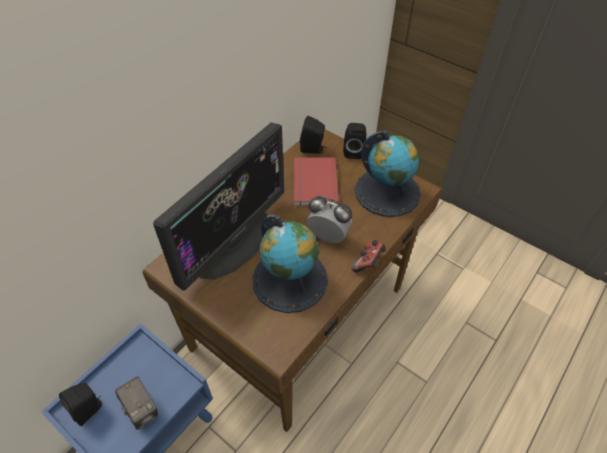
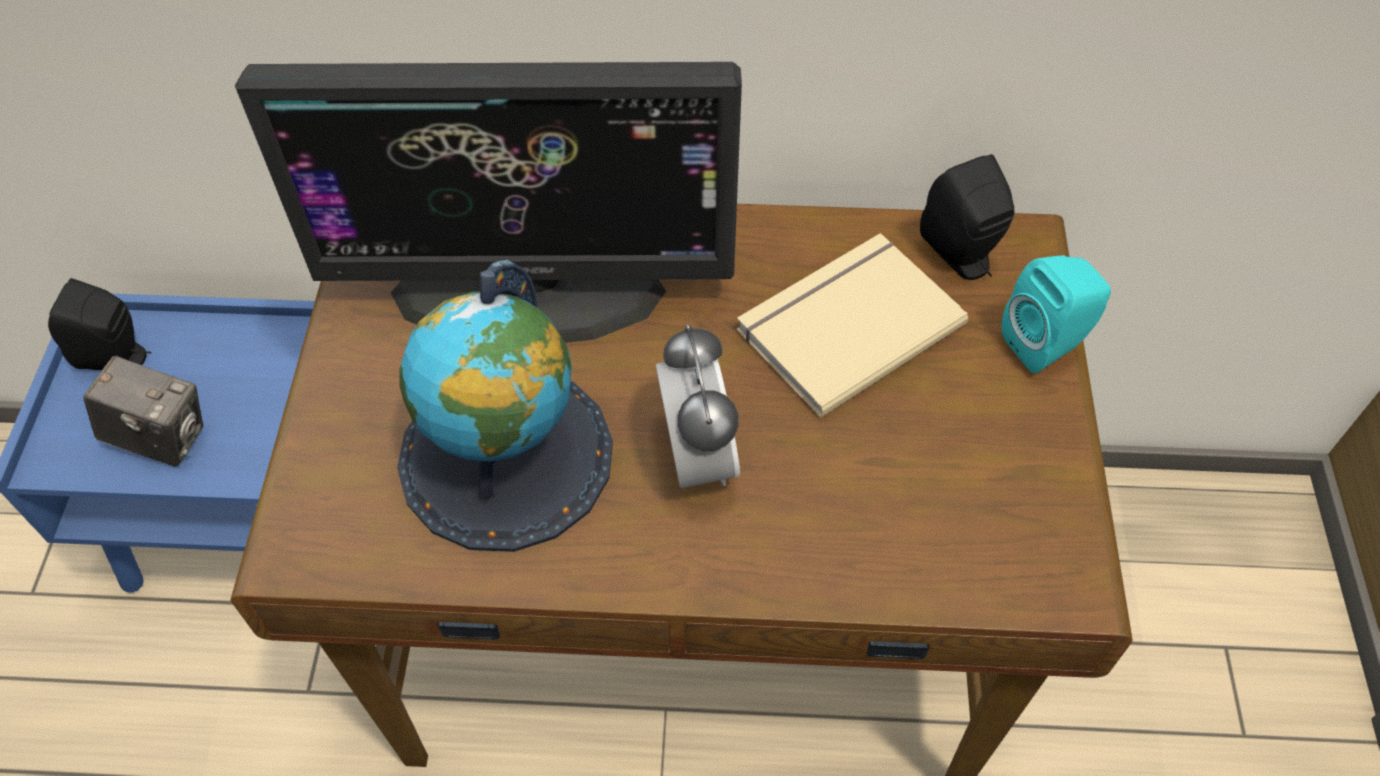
camera: 55 degrees right, 5 degrees up
camera [115,376,158,430] -> camera turned 90 degrees counterclockwise [84,355,203,467]
red book [294,157,339,206] -> beige book [737,233,968,418]
black speaker [343,123,366,159] -> turquoise speaker [1002,255,1111,373]
game controller [351,240,386,272] -> none
globe [355,131,421,217] -> none

